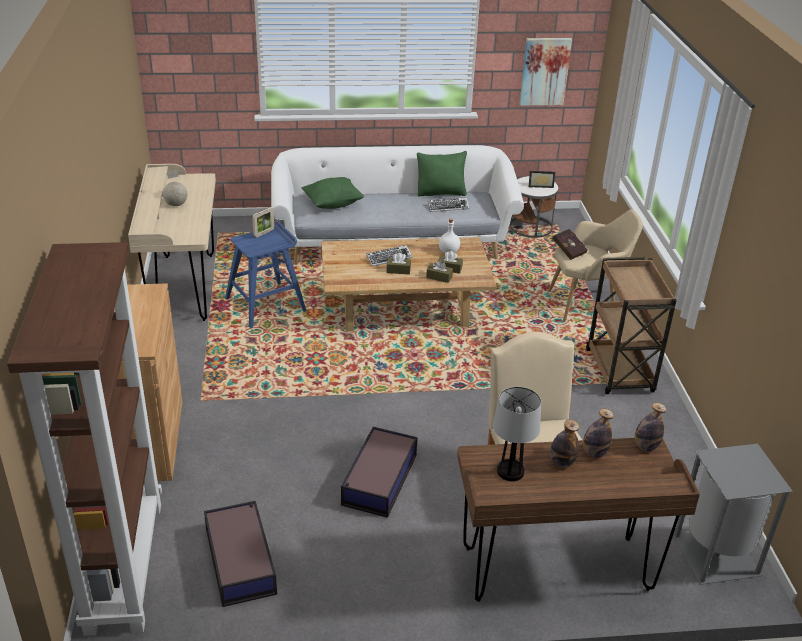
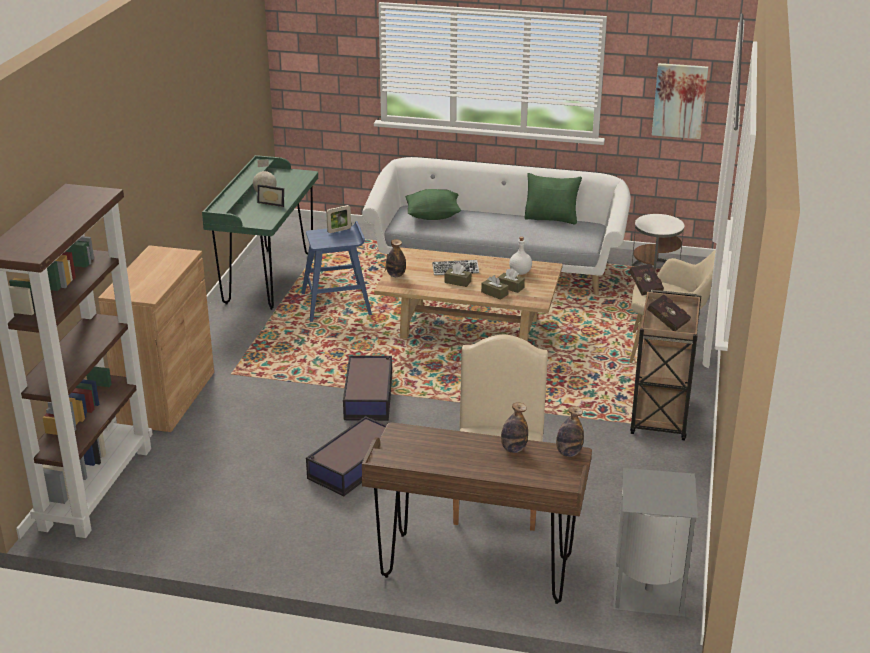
camera: 20 degrees right, 5 degrees down
beige desk [128,164,216,321] -> green desk [202,155,318,310]
storage box [204,501,277,607] -> storage box moved to [343,355,392,421]
keyboard [428,197,469,212] -> none
table lamp [493,387,541,481] -> none
picture frame [528,171,555,188] -> picture frame moved to [257,184,284,207]
bottle [550,419,580,468] -> bottle moved to [386,239,406,277]
none -> red book [647,295,691,331]

